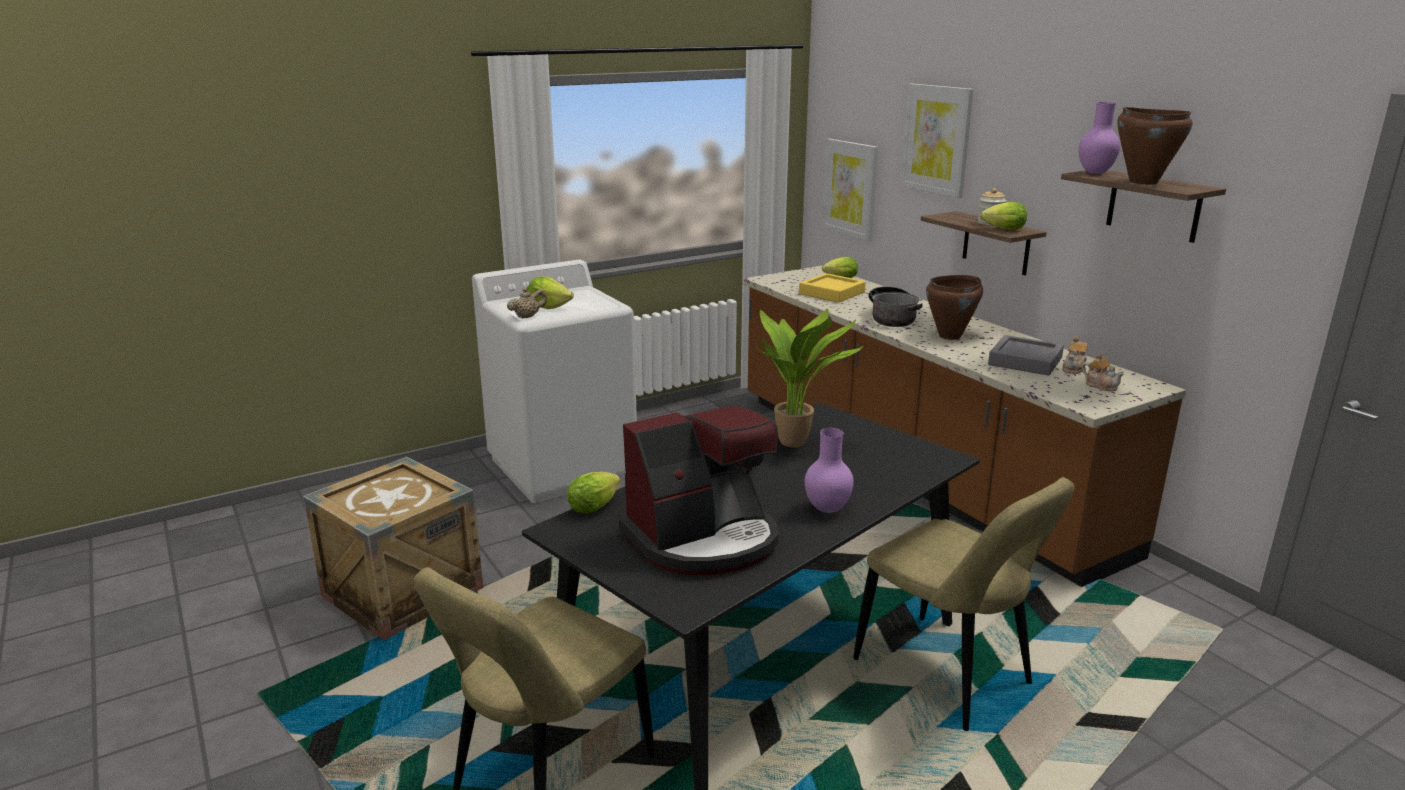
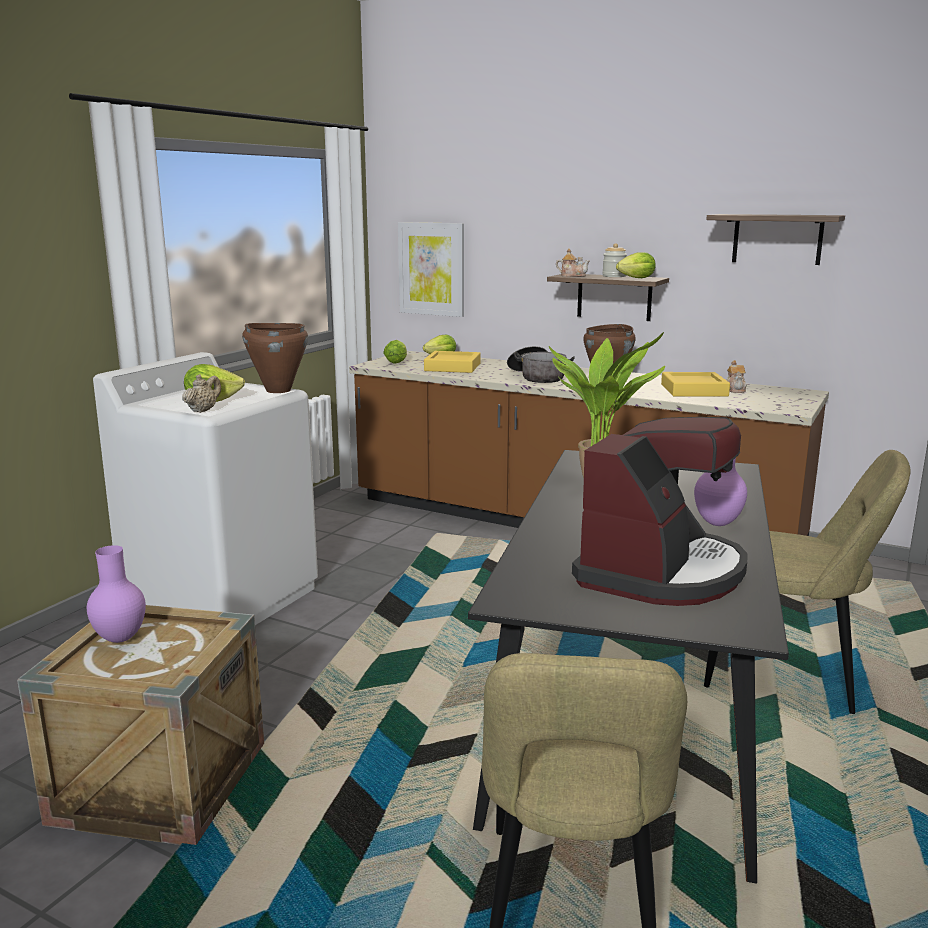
camera: 30 degrees left, 5 degrees down
lettuce [567,472,620,513] -> lettuce moved to [383,340,407,364]
picture [900,84,973,198] -> none
grey tray [988,335,1064,376] -> yellow tray [661,372,730,396]
purple vase [1078,102,1120,174] -> purple vase moved to [87,545,146,643]
teapot [1082,353,1124,392] -> teapot moved to [556,248,590,277]
brown cooking pot [1117,107,1193,185] -> brown cooking pot moved to [242,323,308,393]

